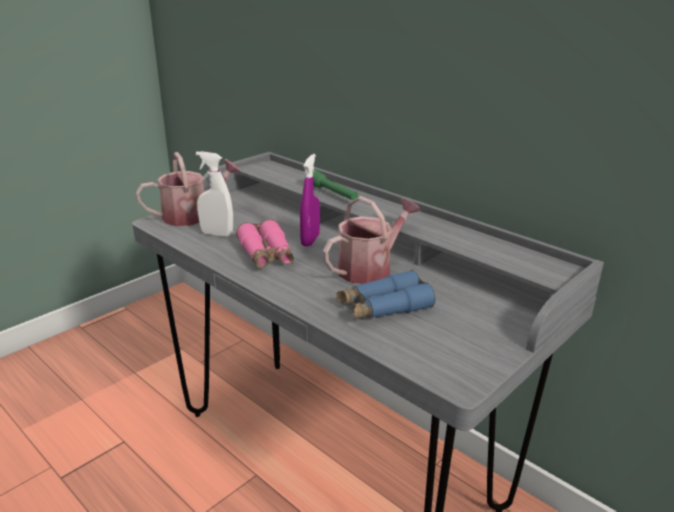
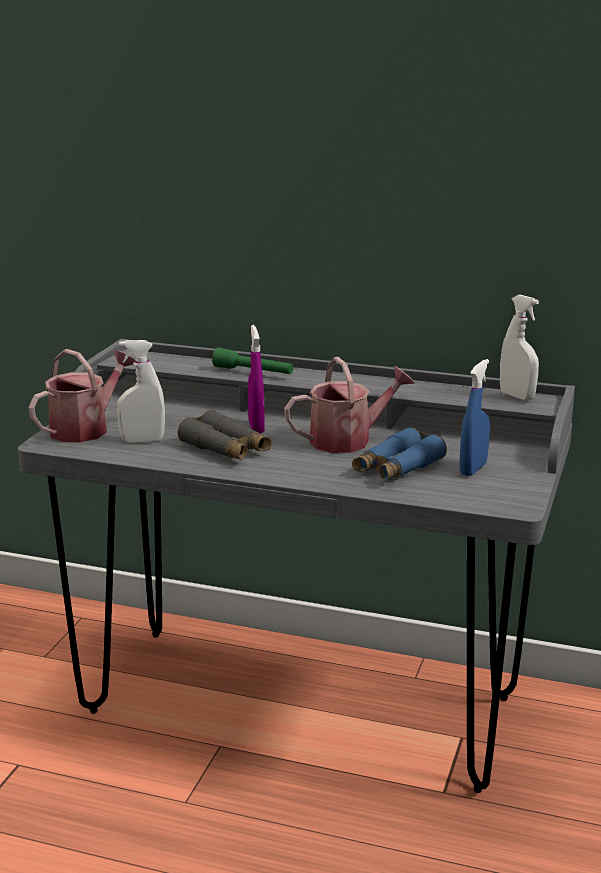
camera: 25 degrees left, 5 degrees down
pink binoculars [236,220,294,269] -> grey binoculars [178,410,272,460]
watering can [323,196,420,284] -> watering can turned 45 degrees clockwise [284,357,415,453]
none -> blue spray bottle [459,359,490,476]
none -> white spray bottle [500,294,539,401]

